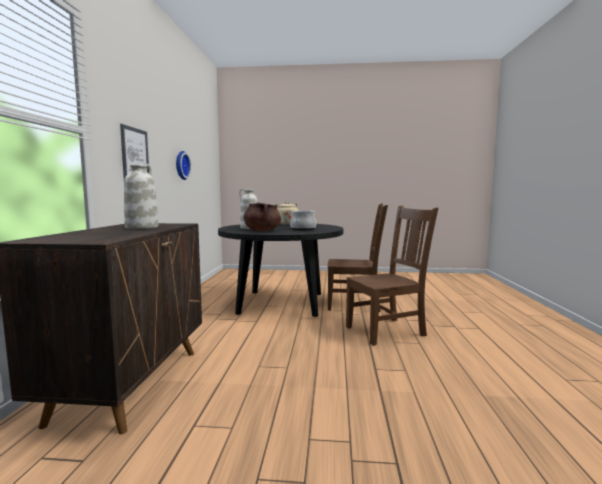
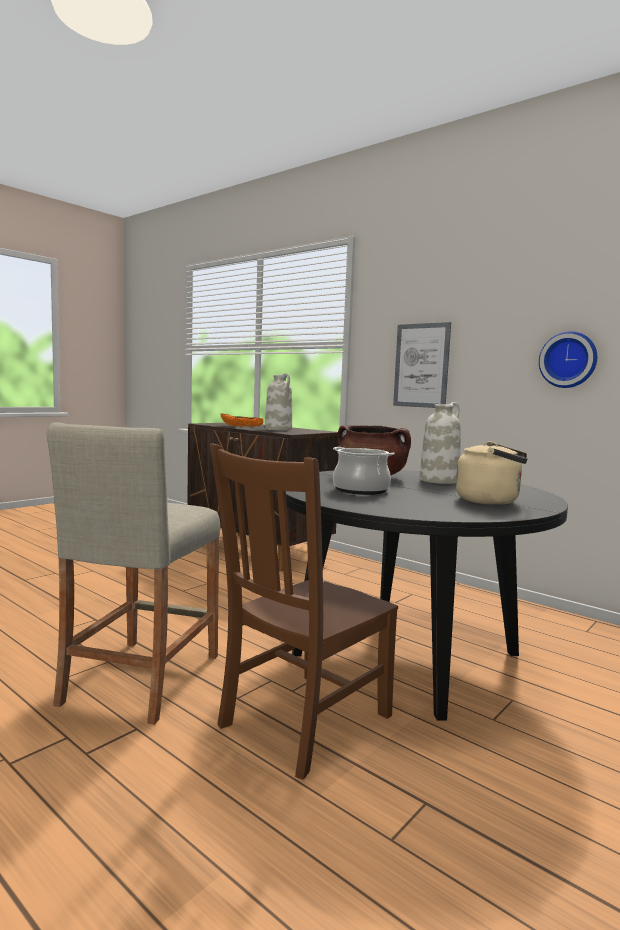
camera: 125 degrees right, 0 degrees up
brown chair [346,206,438,346] -> beige stool [47,422,220,725]
none -> orange bowl [221,413,263,427]

